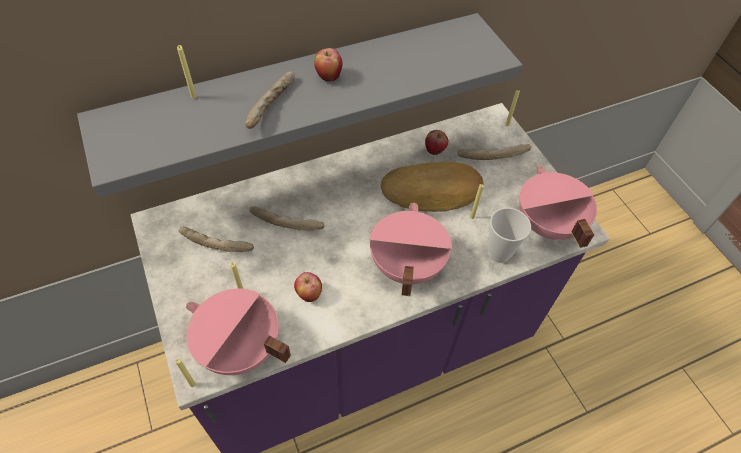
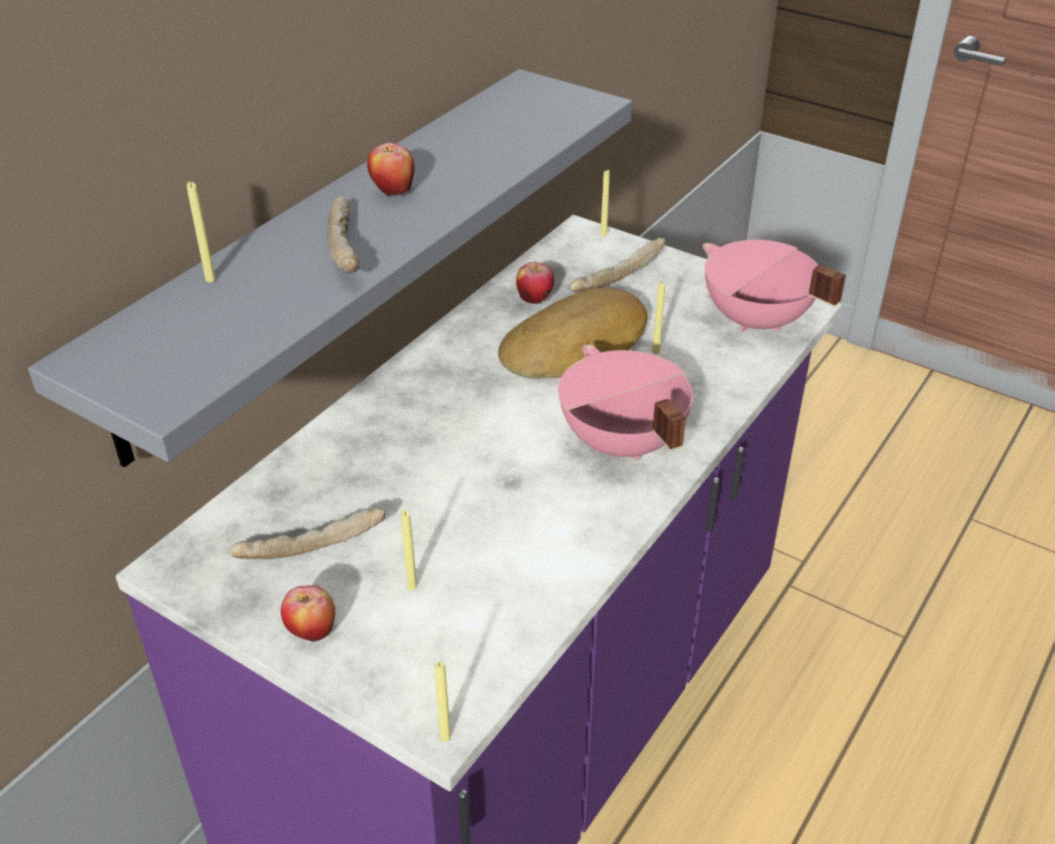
camera: 30 degrees left, 15 degrees down
pink cooking pot [186,289,291,375] -> none
bread [249,206,325,231] -> none
apple [294,272,322,302] -> apple moved to [281,585,335,643]
cup [488,208,531,263] -> none

